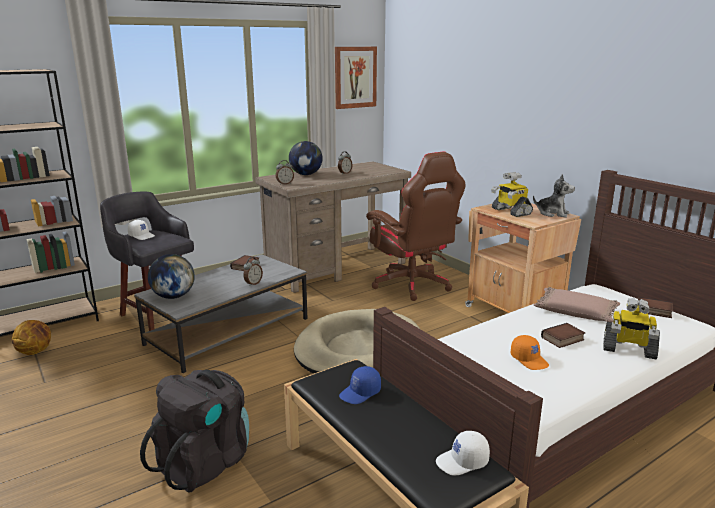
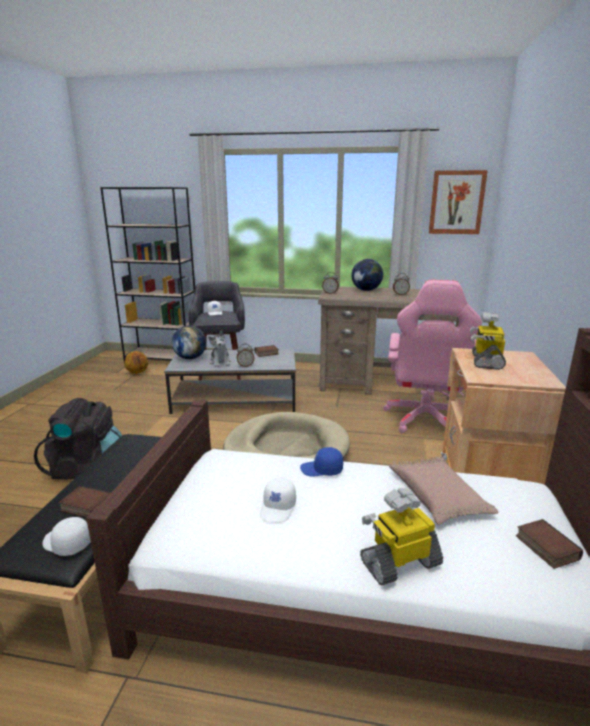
camera: 45 degrees right, 0 degrees up
blue cap [339,366,381,404] -> blue cap moved to [300,447,343,477]
brown office chair [366,152,465,301] -> pink office chair [383,280,482,433]
orange cap [511,335,549,370] -> white cap [260,478,296,523]
plush toy [533,174,575,218] -> plush toy moved to [208,331,231,367]
book [541,323,585,348] -> book moved to [58,486,112,518]
toy robot [603,298,660,360] -> toy robot turned 90 degrees clockwise [360,488,443,585]

